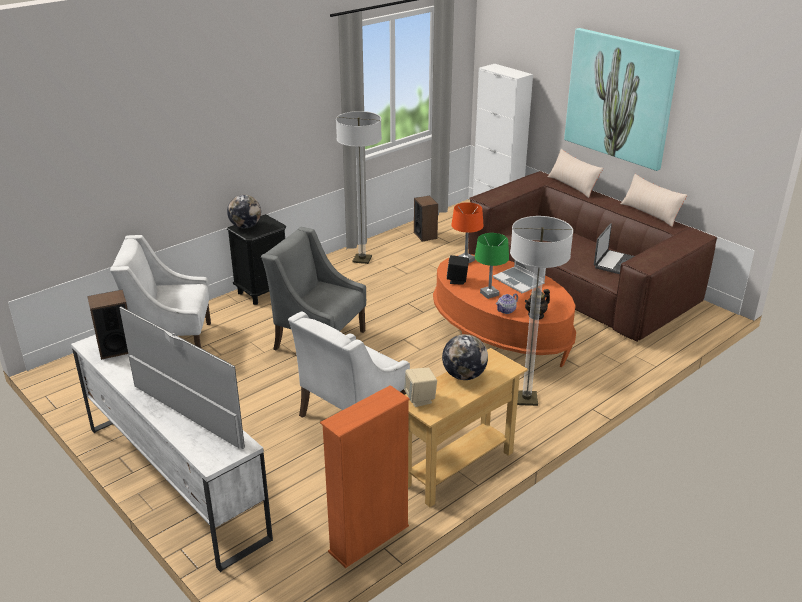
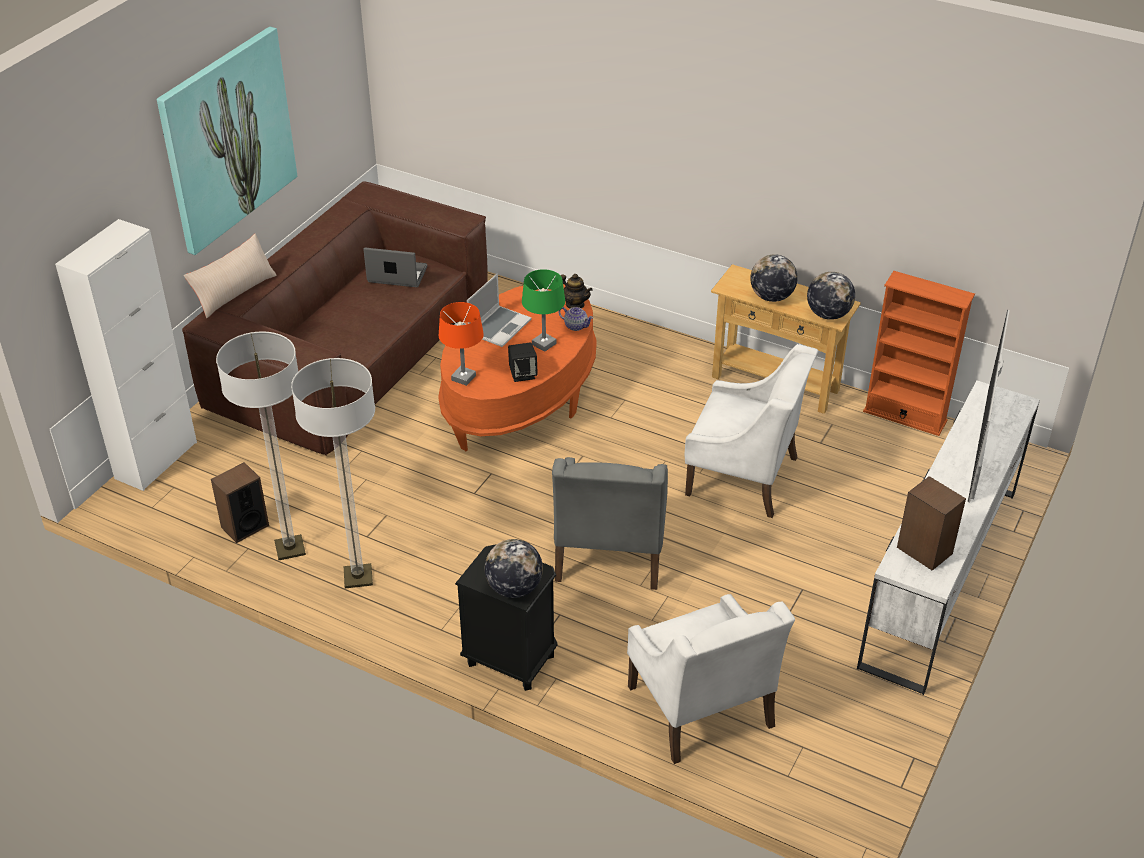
camera: 110 degrees left, 10 degrees up
beige speaker [404,368,437,407] -> globe [807,272,855,320]
floor lamp [510,216,573,406] -> floor lamp moved to [216,331,306,560]
beige pillow [621,174,687,227] -> none

